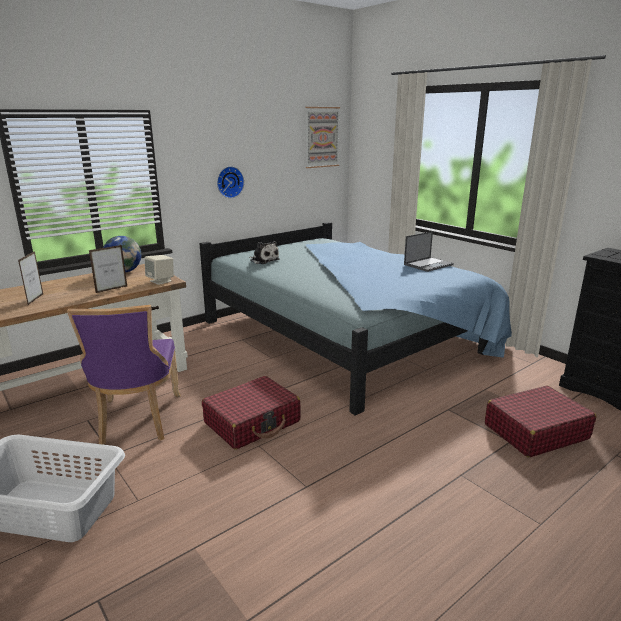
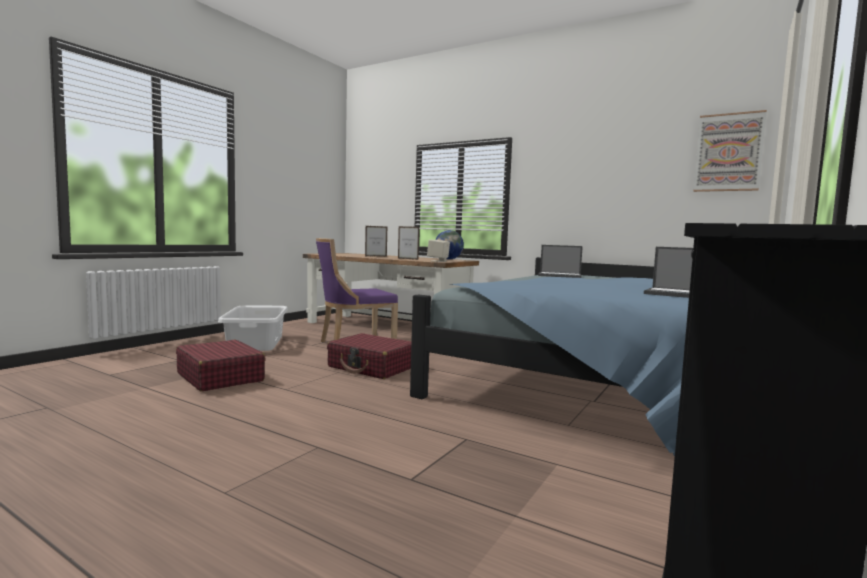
camera: 70 degrees right, 15 degrees down
wall clock [217,166,244,198] -> none
plush toy [249,241,280,264] -> laptop [538,245,583,278]
red suitcase [485,385,596,457] -> red suitcase moved to [176,340,266,392]

